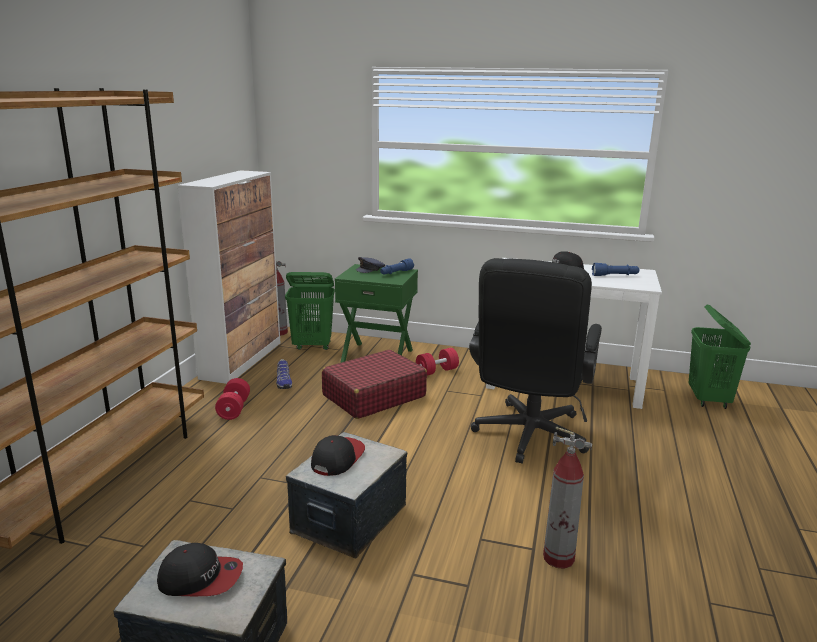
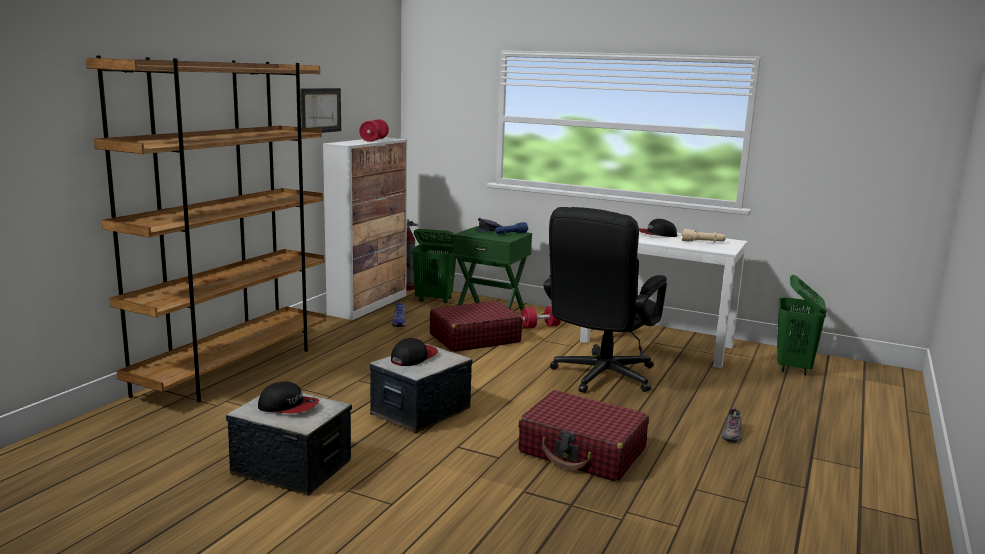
camera: 10 degrees right, 5 degrees down
red dumbbell [215,378,250,420] -> red dumbbell moved to [359,119,389,142]
fire extinguisher [543,427,592,569] -> red suitcase [518,390,649,482]
blue flashlight [592,263,639,276] -> beige flashlight [681,229,726,242]
none -> picture [300,88,341,133]
none -> shoe [722,407,742,443]

